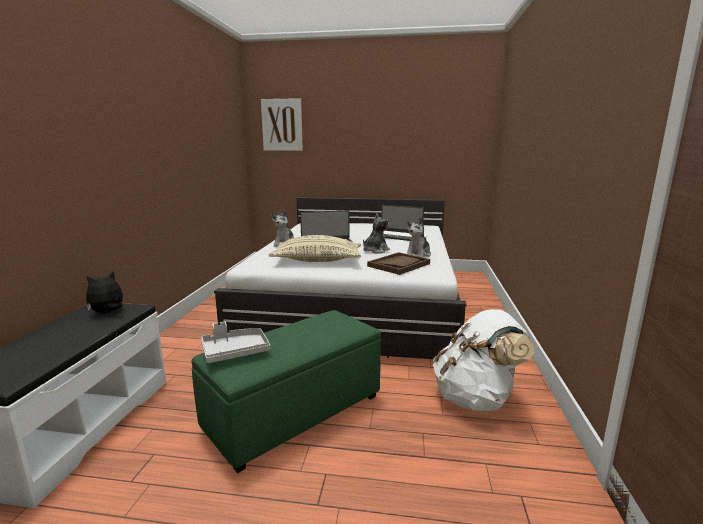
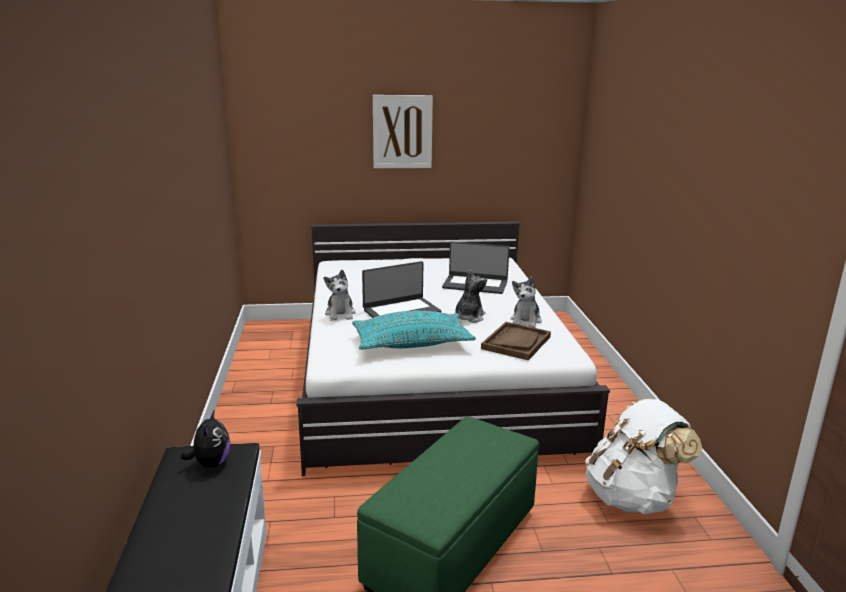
camera: 15 degrees left, 5 degrees up
plush toy [86,270,123,313] -> plush toy turned 150 degrees clockwise [181,411,230,467]
grey tray [201,322,270,363] -> none
picture [261,98,303,151] -> picture moved to [373,95,433,168]
beige pillow [268,235,361,262] -> turquoise pillow [352,311,476,350]

